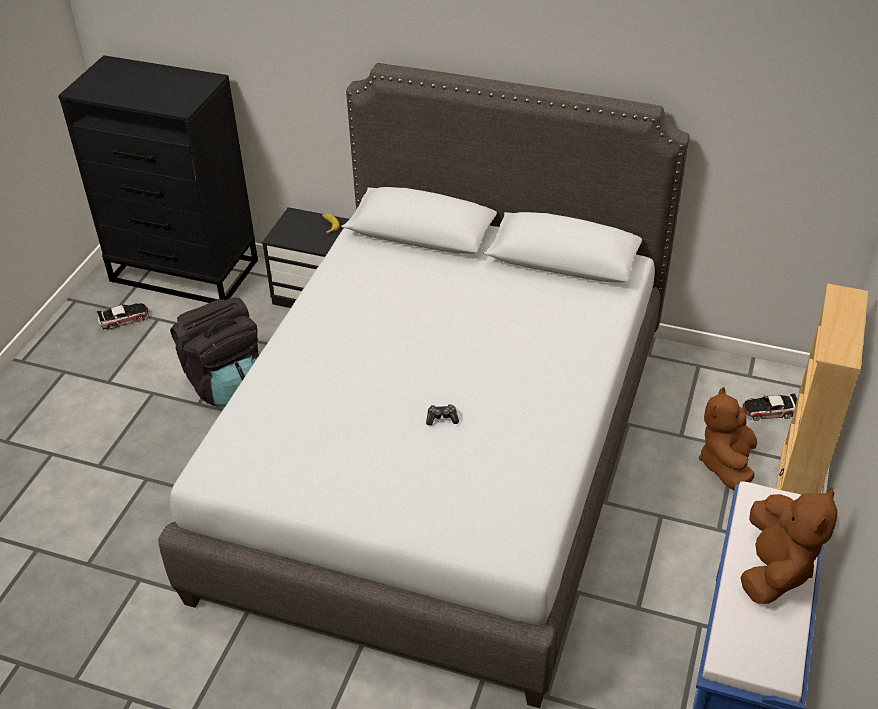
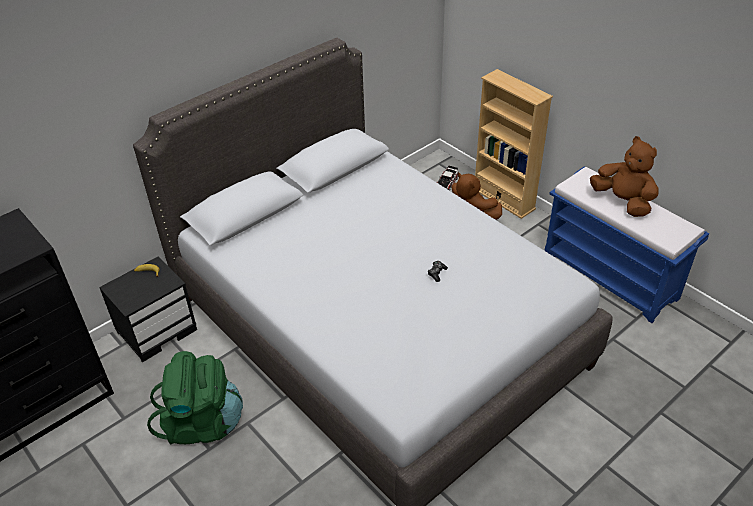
camera: 60 degrees left, 0 degrees up
toy car [97,303,149,330] -> none
black backpack [170,298,259,407] -> green backpack [147,351,243,445]

